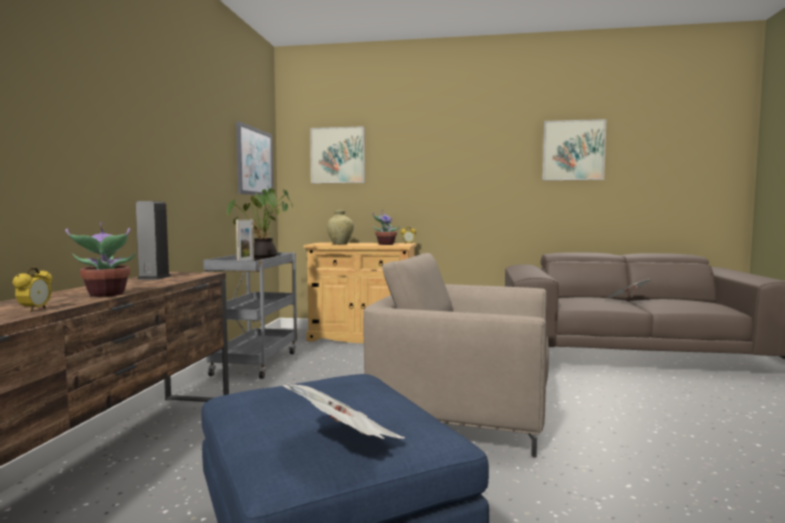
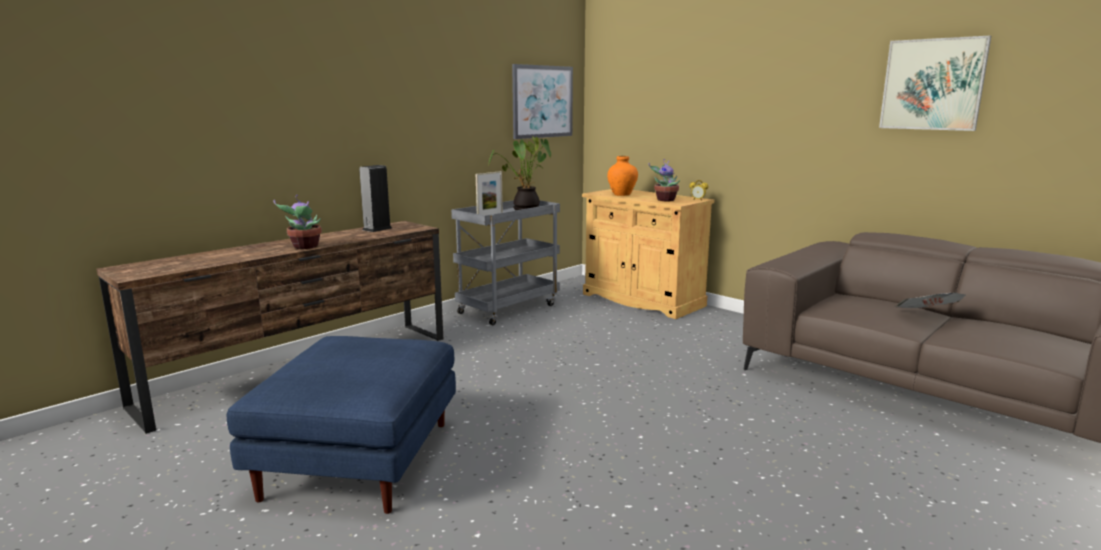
camera: 35 degrees right, 10 degrees up
alarm clock [13,267,53,312] -> none
newspaper [282,384,405,439] -> none
picture [310,126,365,183] -> none
beige vase [327,210,354,245] -> orange vase [607,156,638,196]
beige armchair [363,253,549,458] -> none

